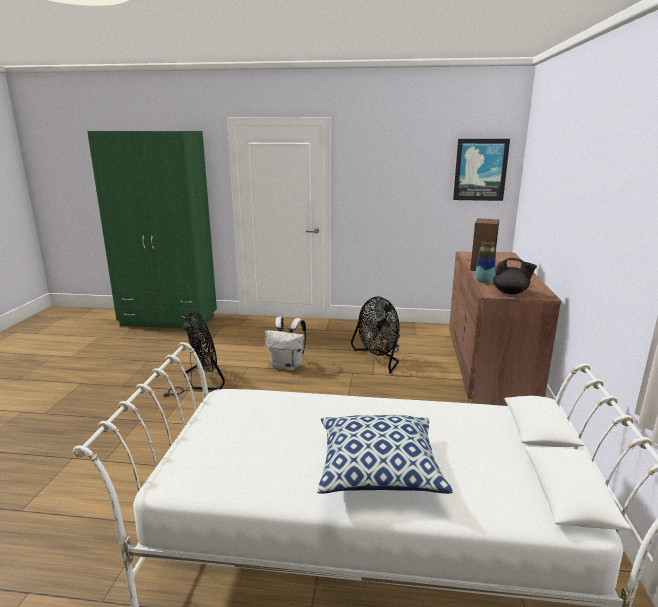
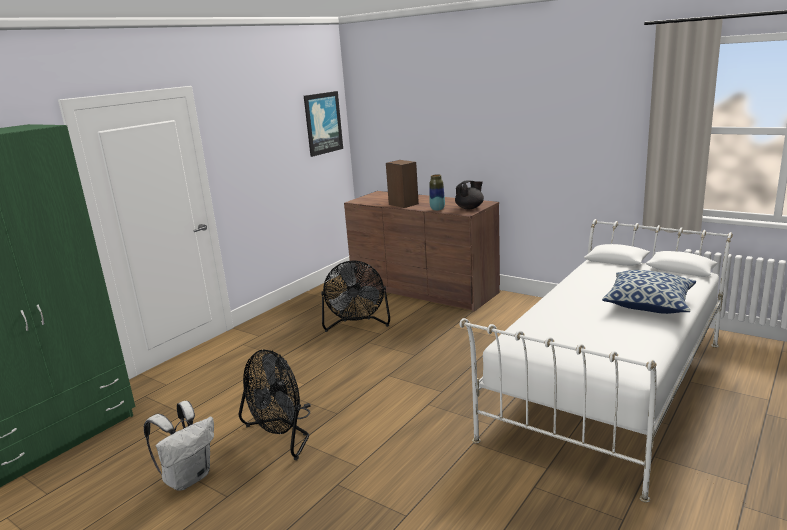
camera: 60 degrees left, 0 degrees up
black fan [162,311,225,397] -> black fan turned 135 degrees counterclockwise [239,350,311,460]
white backpack [265,317,306,370] -> white backpack moved to [144,400,214,491]

